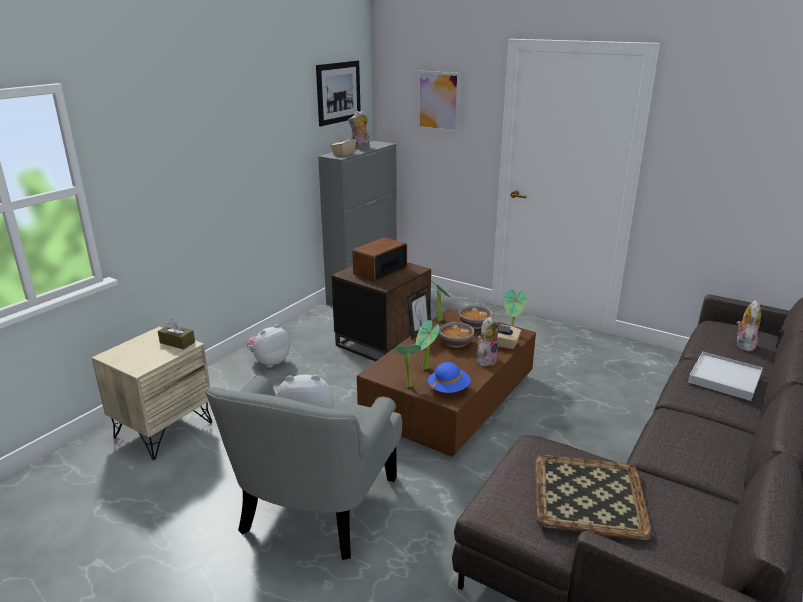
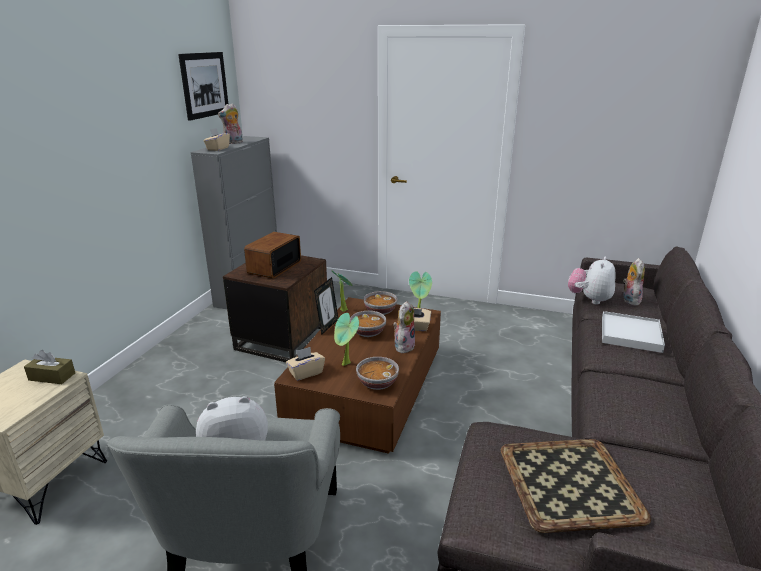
camera: 15 degrees left, 0 degrees up
plush toy [246,324,290,368] -> plush toy moved to [568,257,616,305]
potted plant [394,345,421,387] -> none
picture [417,71,460,133] -> none
blue hat [428,362,471,396] -> bowl [356,357,399,390]
none -> beige tissue box [286,347,325,381]

